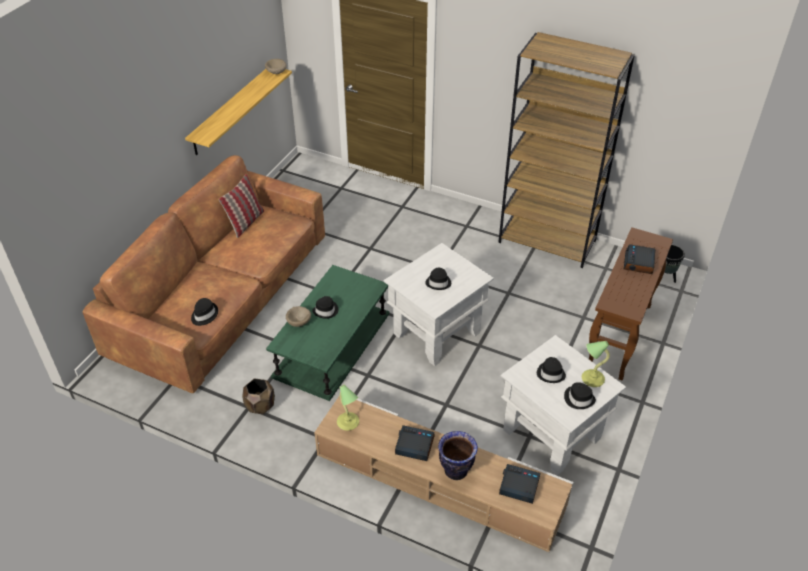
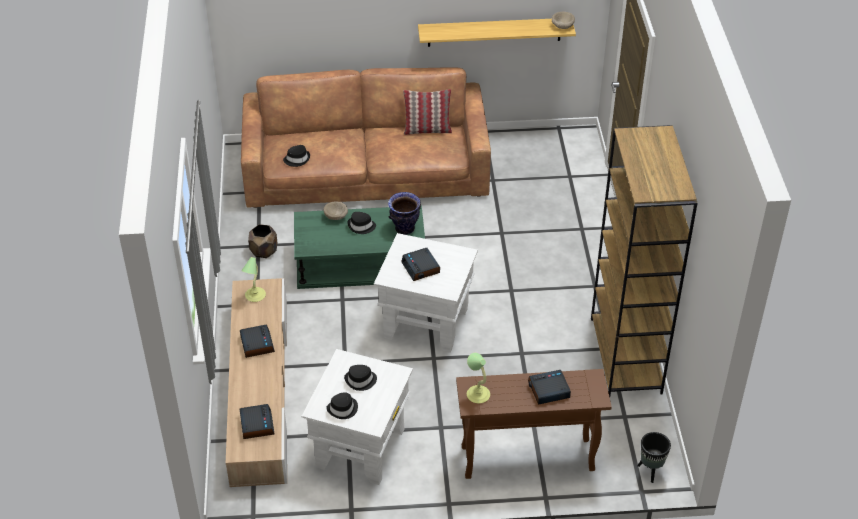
camera: 60 degrees right, 0 degrees up
black hat [425,268,451,290] -> alarm clock [401,248,440,281]
vase [438,431,478,480] -> vase moved to [388,192,421,235]
table lamp [582,341,610,387] -> table lamp moved to [467,353,490,404]

